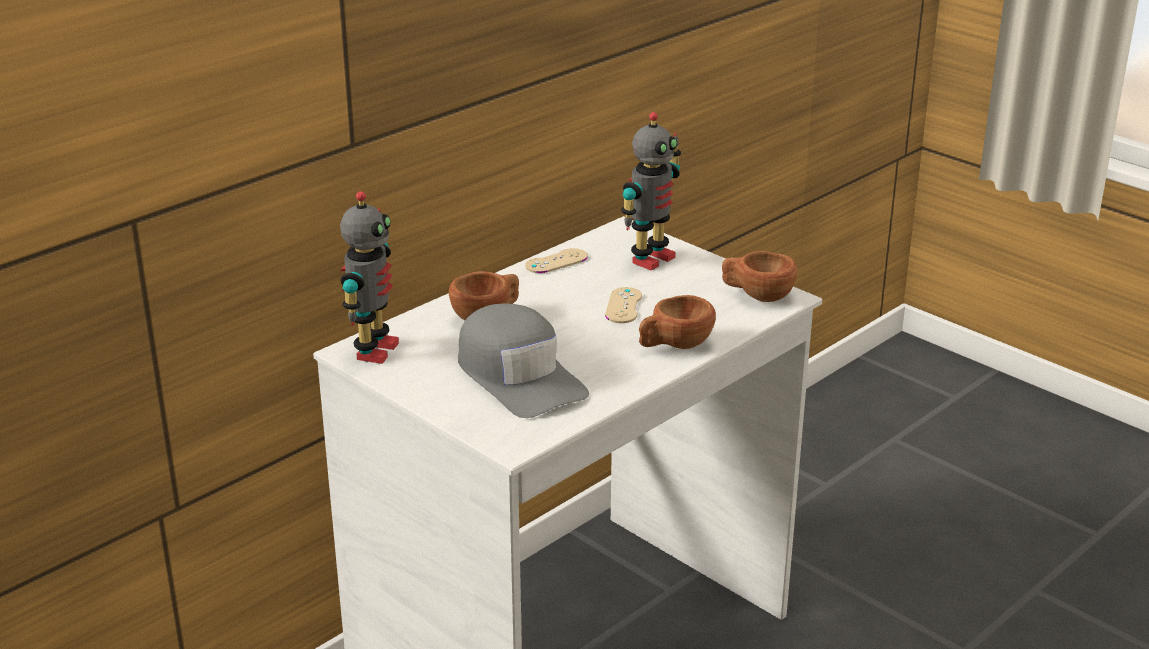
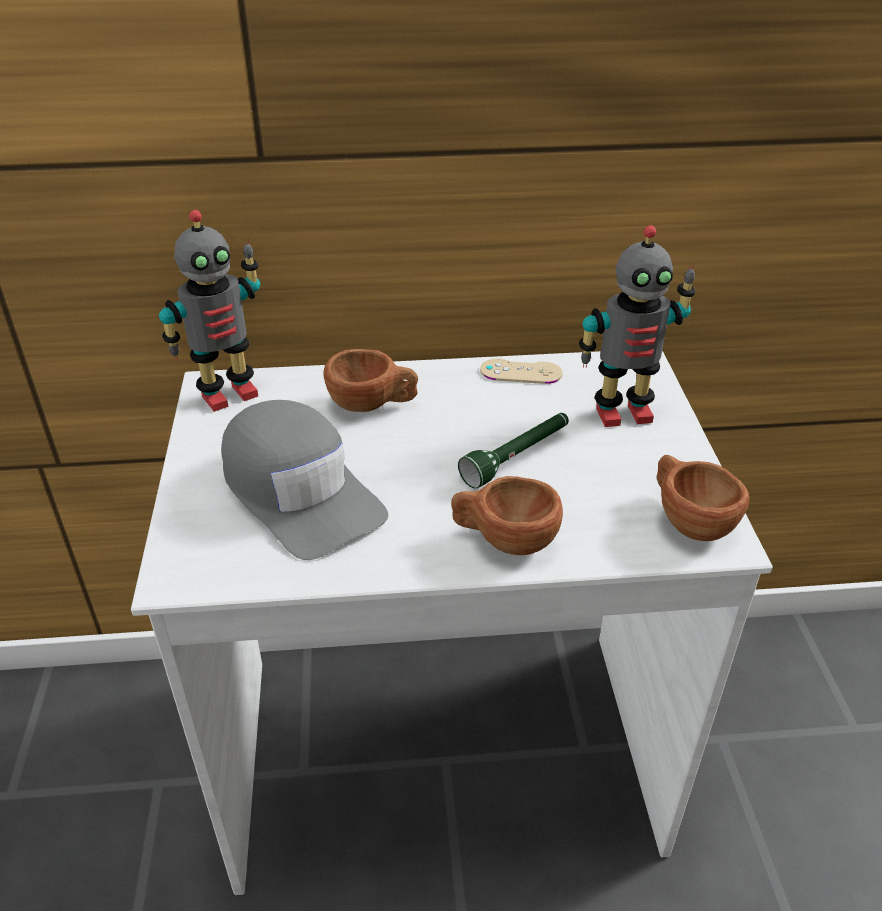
camera: 40 degrees right, 10 degrees up
grey cap [458,303,589,418] -> grey cap turned 45 degrees counterclockwise [221,400,388,560]
beige game controller [605,287,642,323] -> green flashlight [458,413,569,488]

